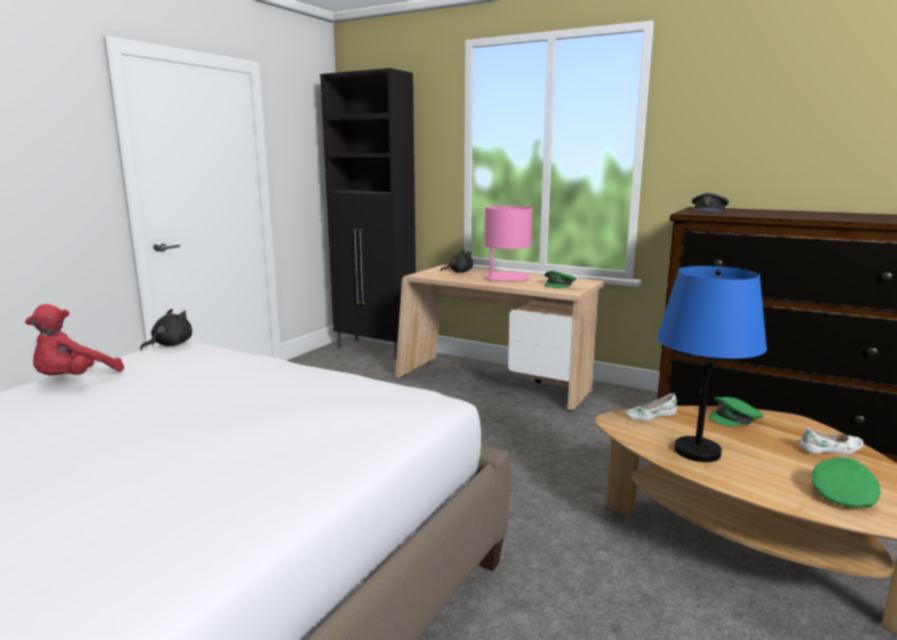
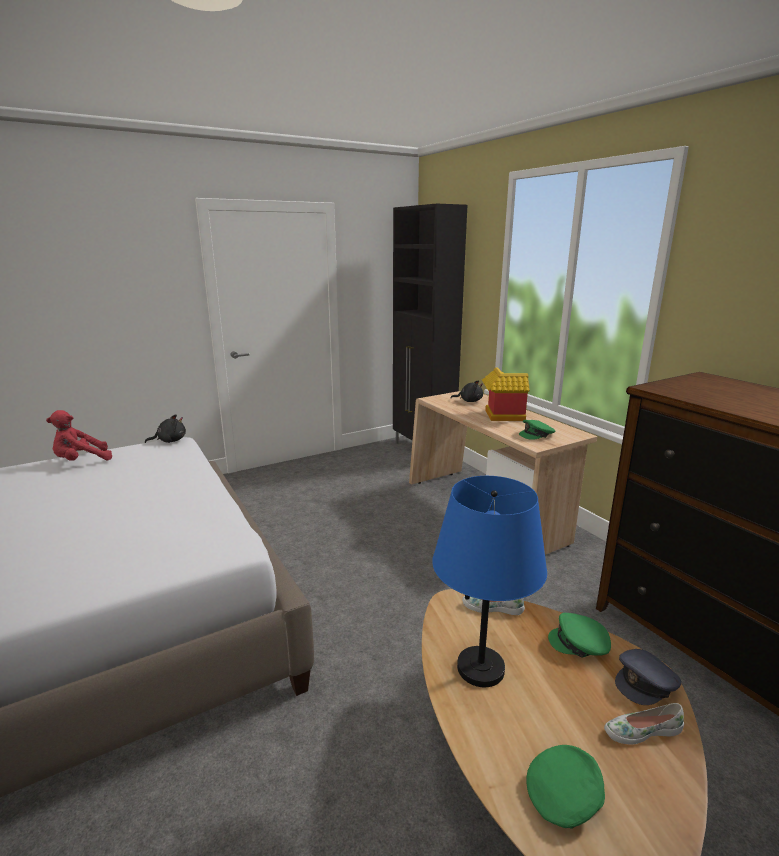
camera: 30 degrees right, 5 degrees up
pink table lamp [483,206,533,281] -> toy house [482,367,530,421]
grey cap [692,193,729,212] -> grey cap moved to [615,649,681,705]
white shoe [800,428,863,455] -> white shoe turned 150 degrees clockwise [604,703,684,745]

